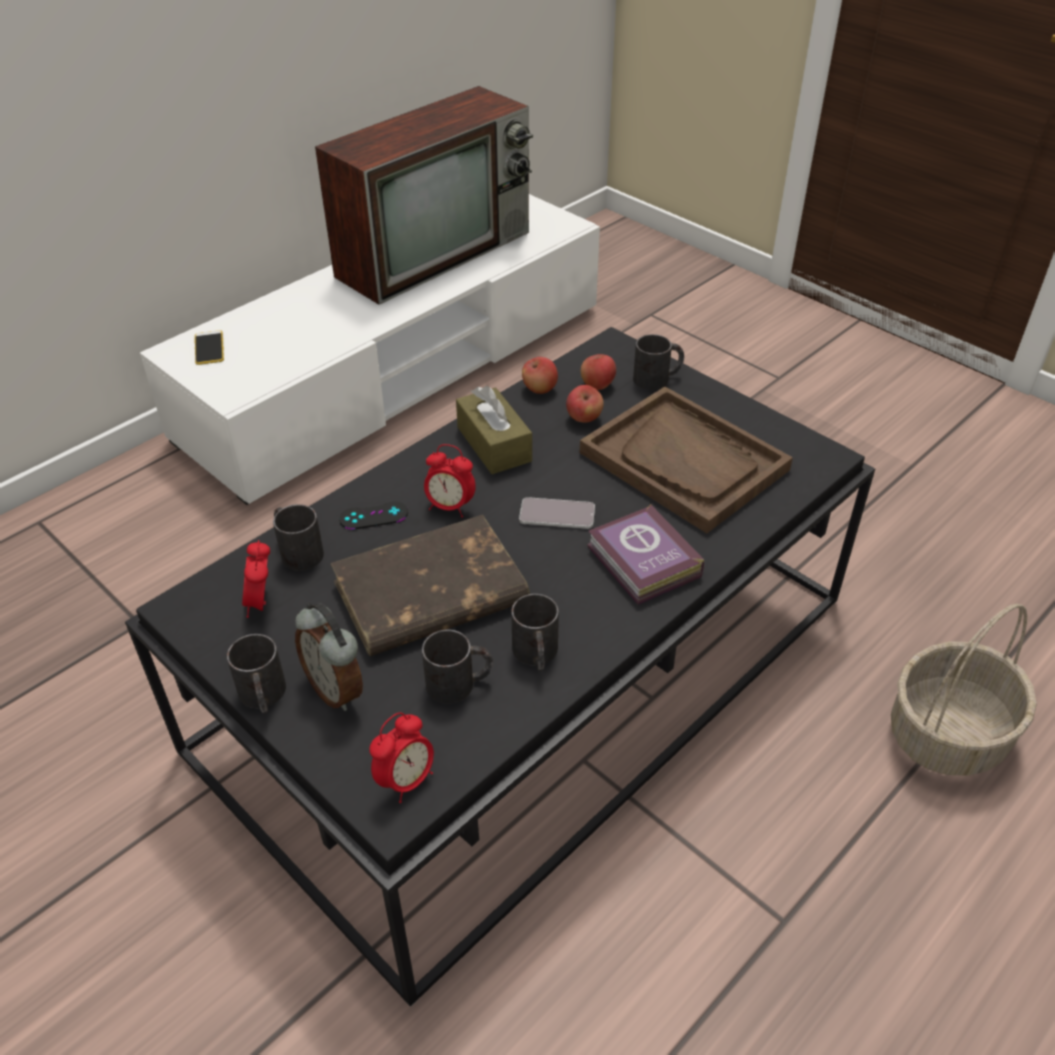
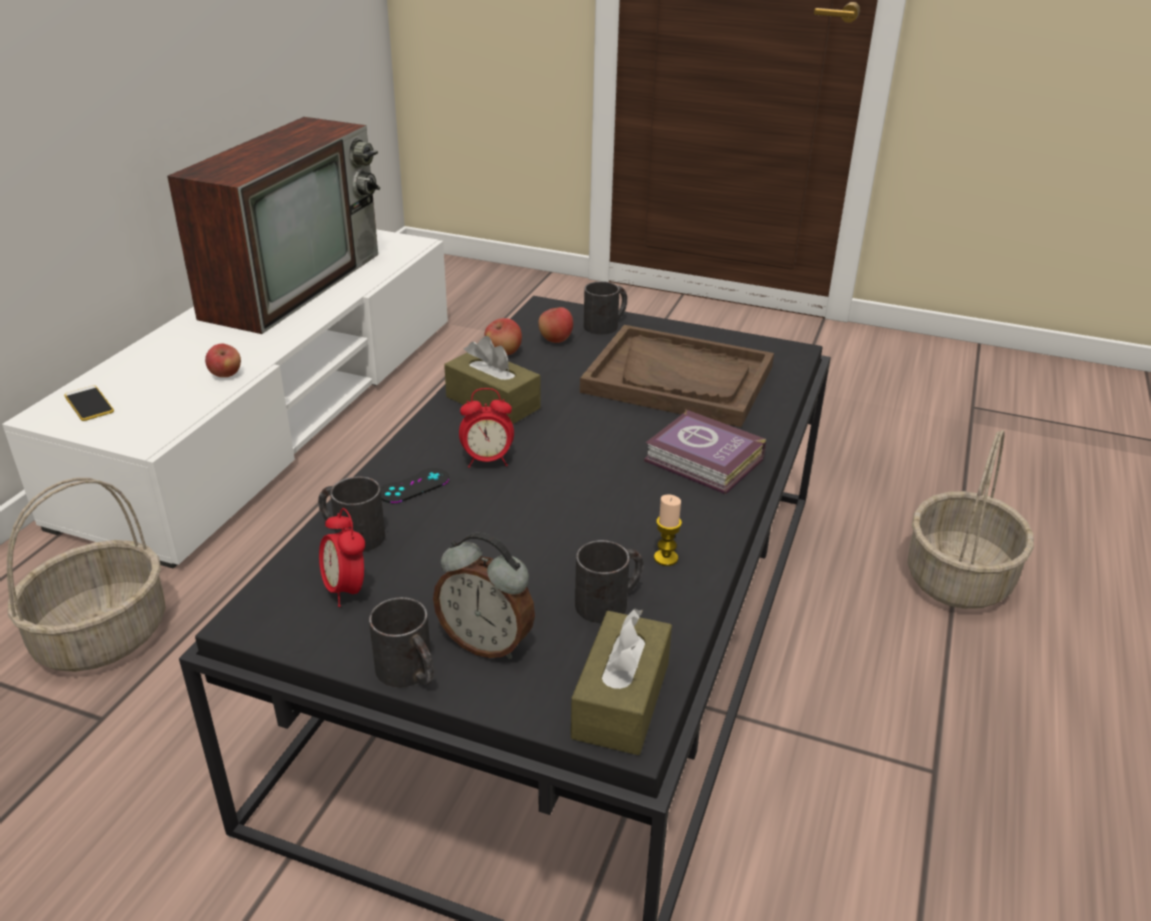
camera: 25 degrees left, 10 degrees down
brown book [330,515,530,656] -> none
alarm clock [369,712,434,803] -> brown tissue box [571,608,672,755]
black mug [511,594,559,671] -> candle [654,494,682,566]
phone [519,497,595,529] -> none
apple [566,385,604,423] -> apple moved to [205,344,241,377]
none -> basket [7,478,166,672]

